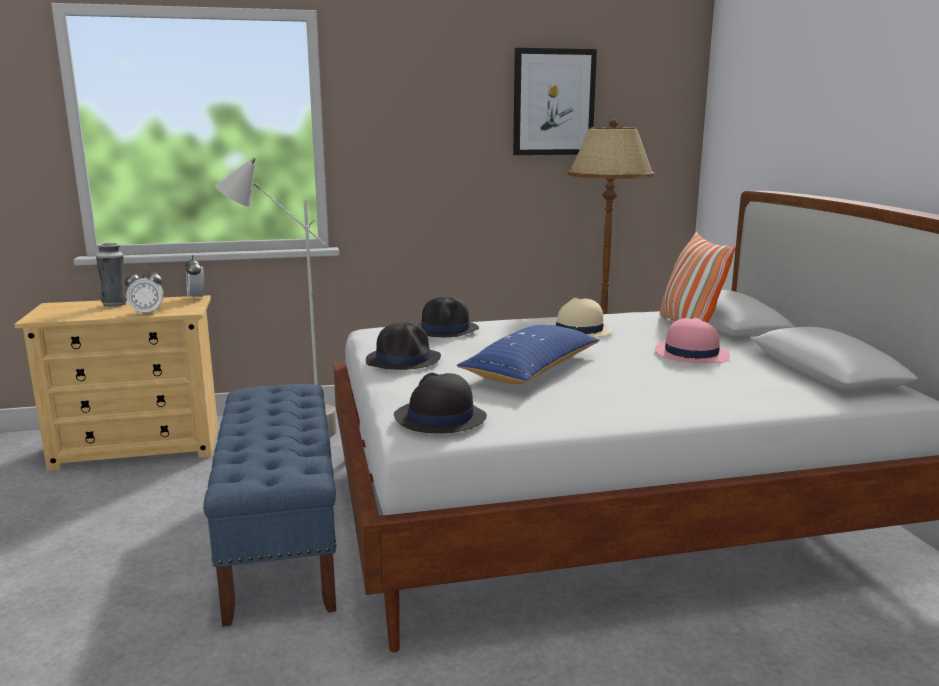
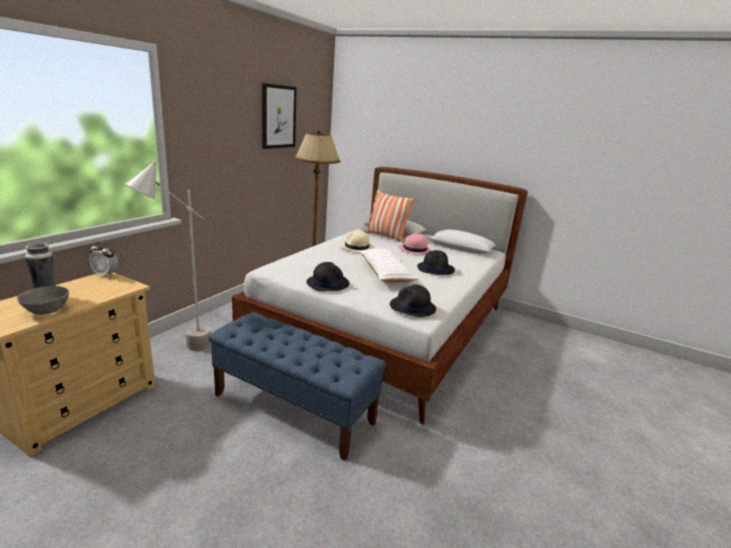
camera: 50 degrees left, 5 degrees up
alarm clock [124,267,164,315] -> none
black hat [418,296,479,337] -> black hat moved to [417,250,455,275]
blue pillow [457,325,599,384] -> white pillow [359,248,418,283]
none -> grey bowl [17,286,69,315]

